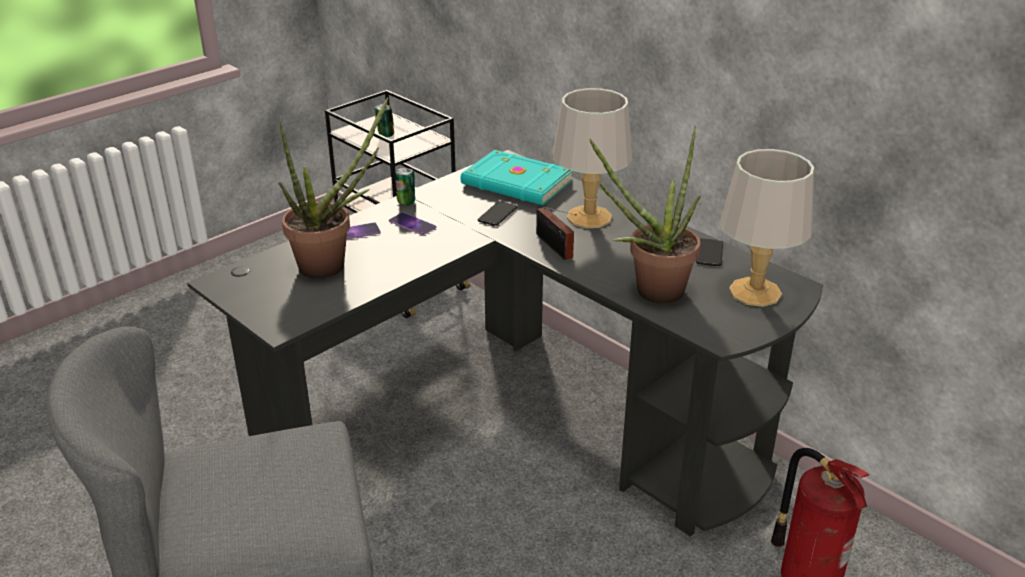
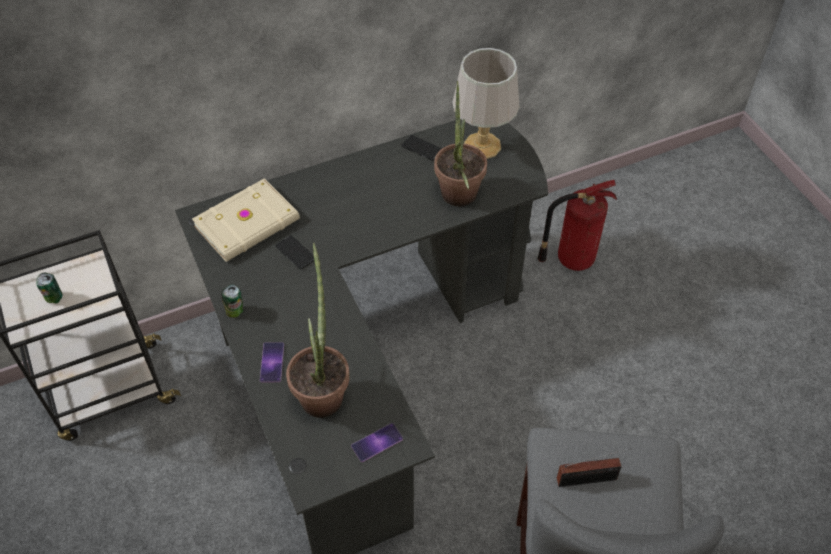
camera: 70 degrees left, 20 degrees up
phone [389,212,437,235] -> phone moved to [351,423,403,462]
turquoise book [461,150,573,205] -> beige book [192,178,300,262]
radio [536,207,576,260] -> radio moved to [557,448,631,487]
grey table lamp [553,88,632,228] -> none

